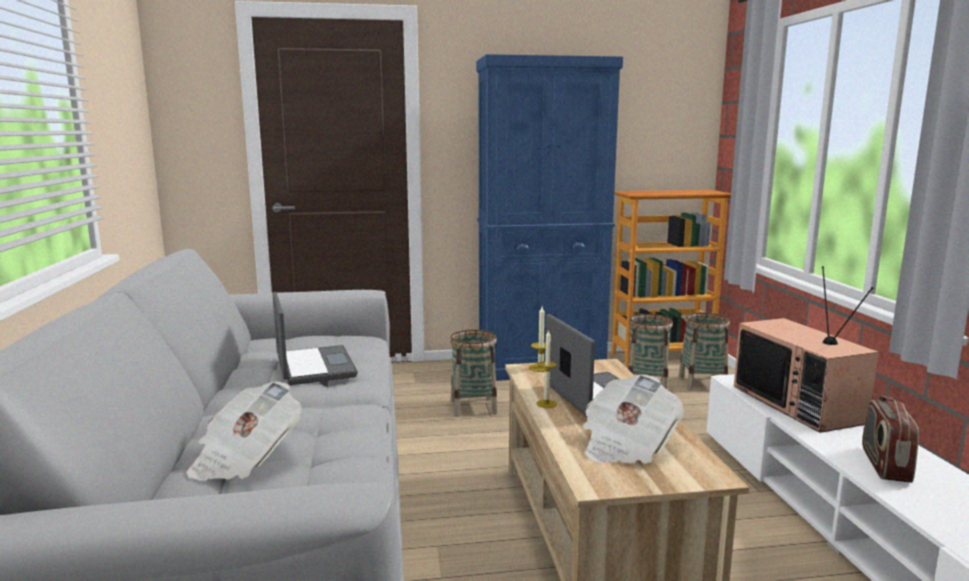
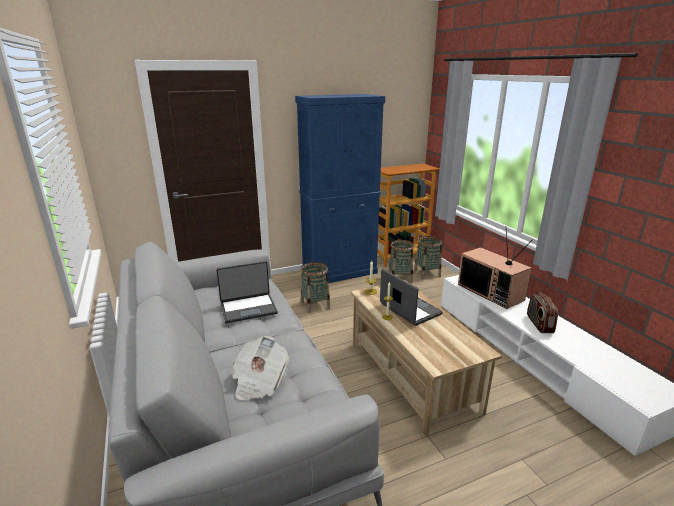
camera: 15 degrees left, 10 degrees up
laptop [272,292,358,385] -> laptop turned 105 degrees clockwise [216,261,278,323]
newspaper [582,374,684,464] -> none

